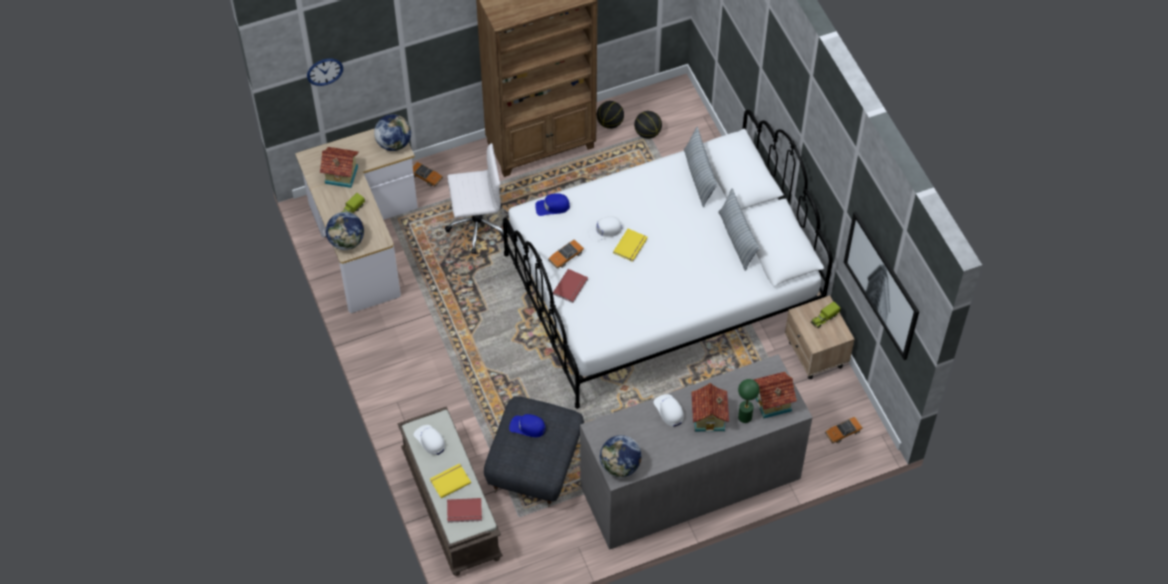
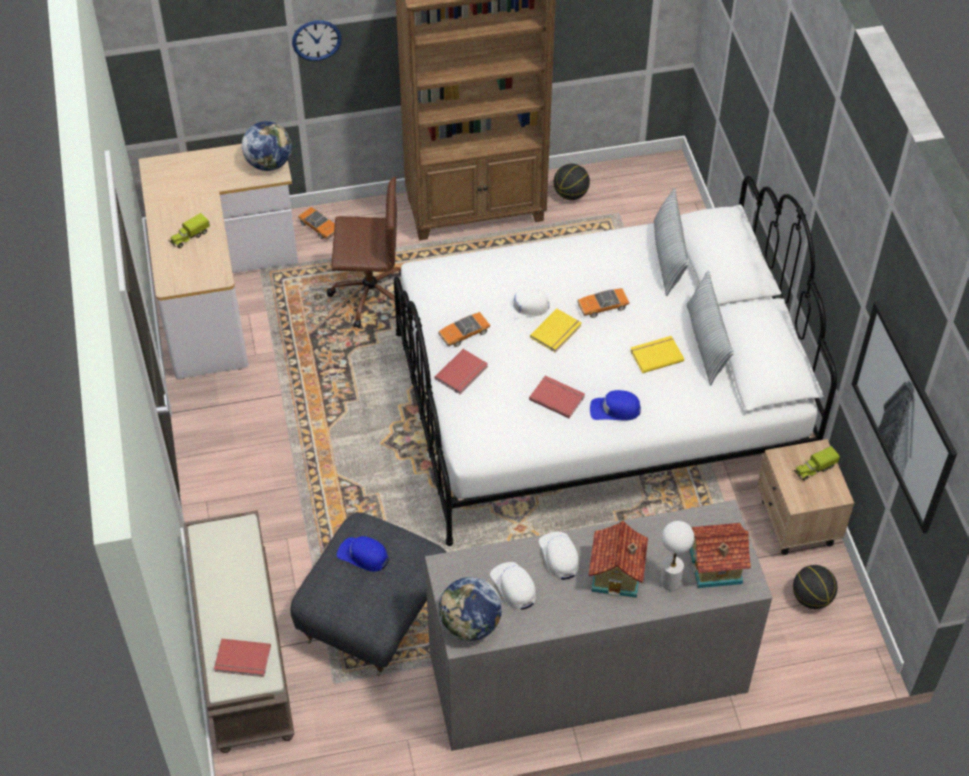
camera: 10 degrees right, 5 degrees down
wall clock [307,58,343,86] -> wall clock moved to [292,20,342,61]
toy house [320,147,359,188] -> none
globe [326,212,364,250] -> none
white cap [414,425,445,455] -> white cap moved to [490,562,536,610]
yellow book [430,464,471,498] -> yellow book moved to [630,336,684,373]
white office chair [445,143,508,254] -> brown office chair [327,177,406,328]
blue cap [535,193,570,216] -> blue cap moved to [590,390,641,421]
basketball [634,111,662,139] -> basketball moved to [793,565,837,609]
green table lamp [738,379,760,423] -> white table lamp [660,521,694,591]
toy car [825,417,863,443] -> toy car moved to [577,288,630,318]
none -> red book [529,376,585,418]

